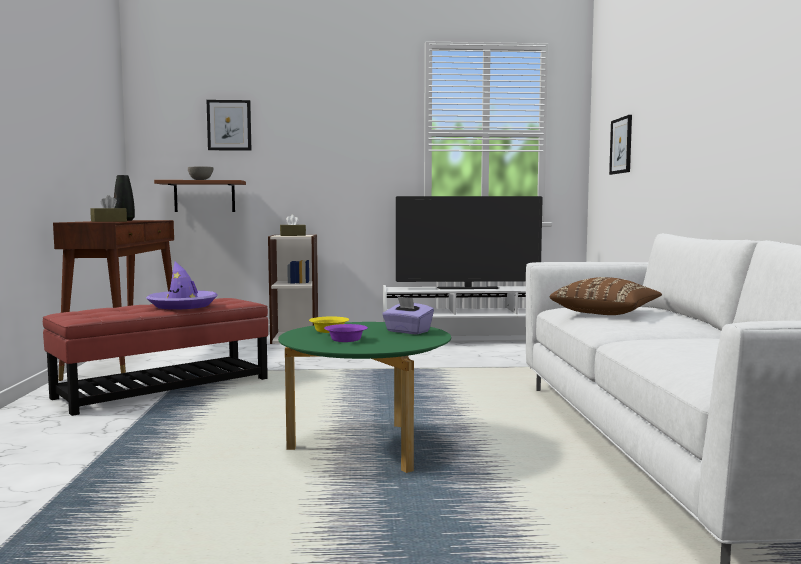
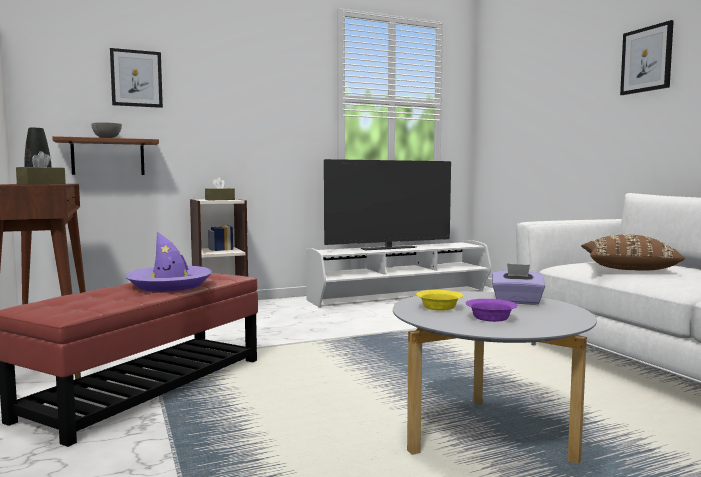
camera: 20 degrees left, 0 degrees up
green coffee table [278,322,451,473] -> grey coffee table [393,291,597,464]
picture [609,115,632,175] -> picture moved to [620,20,674,95]

